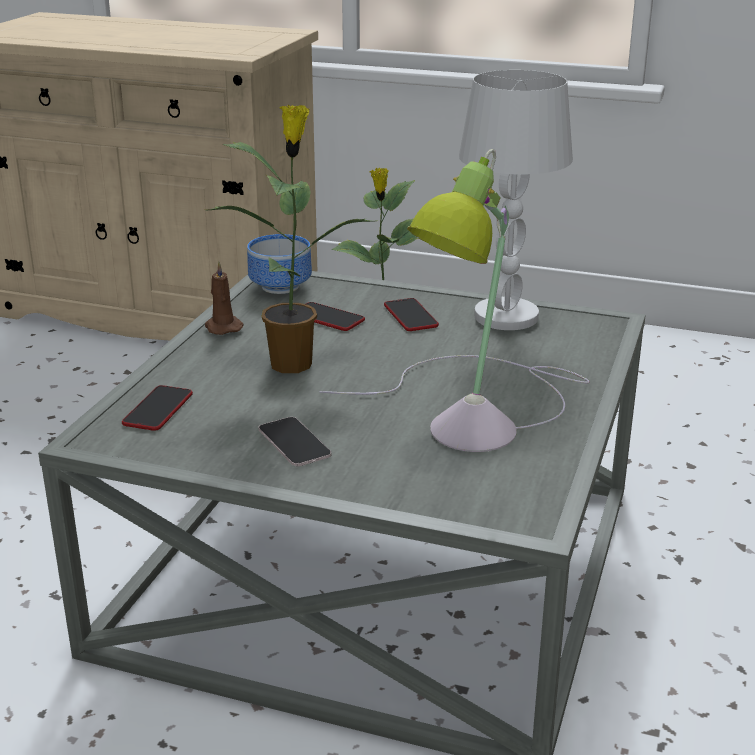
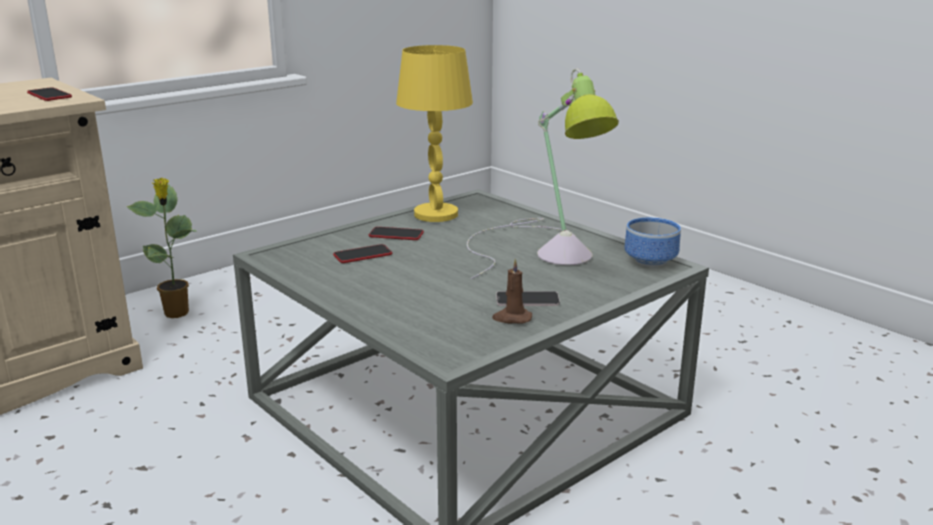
camera: 60 degrees left, 5 degrees down
phone [122,385,193,431] -> phone moved to [27,87,72,101]
brown candle [205,261,244,335] -> brown candle moved to [492,259,532,324]
potted plant [207,105,374,373] -> none
bowl [247,234,312,294] -> bowl moved to [625,218,681,267]
white table lamp [459,70,573,330] -> yellow table lamp [396,45,473,222]

